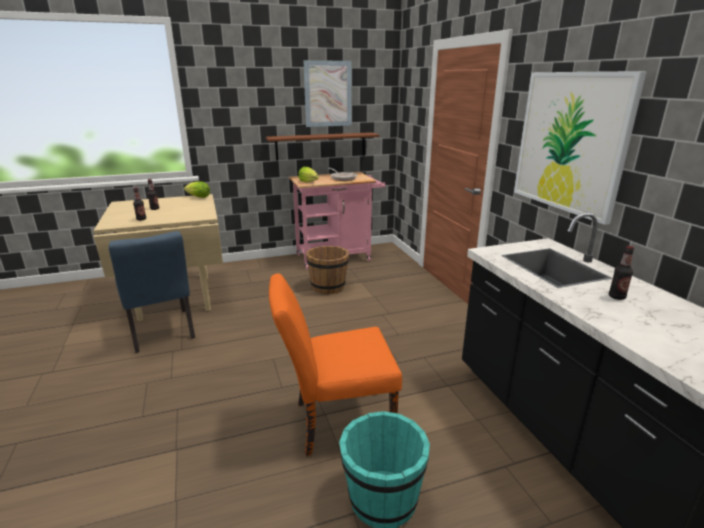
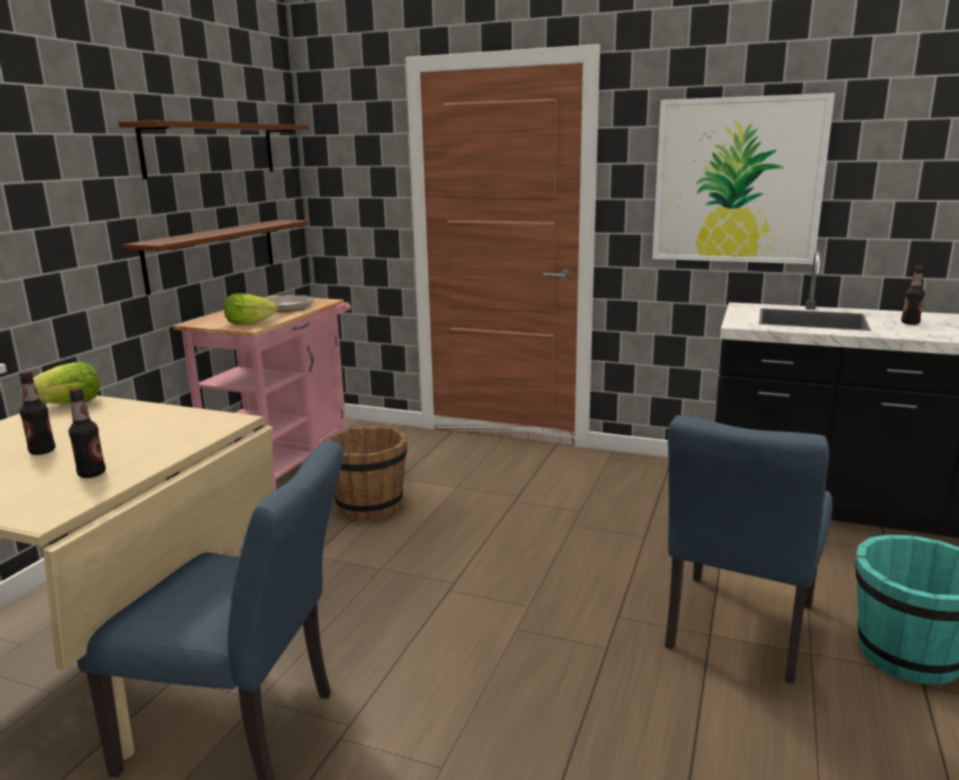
camera: 50 degrees left, 5 degrees down
orange chair [269,273,402,456] -> blue chair [665,415,832,684]
picture [303,60,352,127] -> brown shelf [119,120,309,179]

